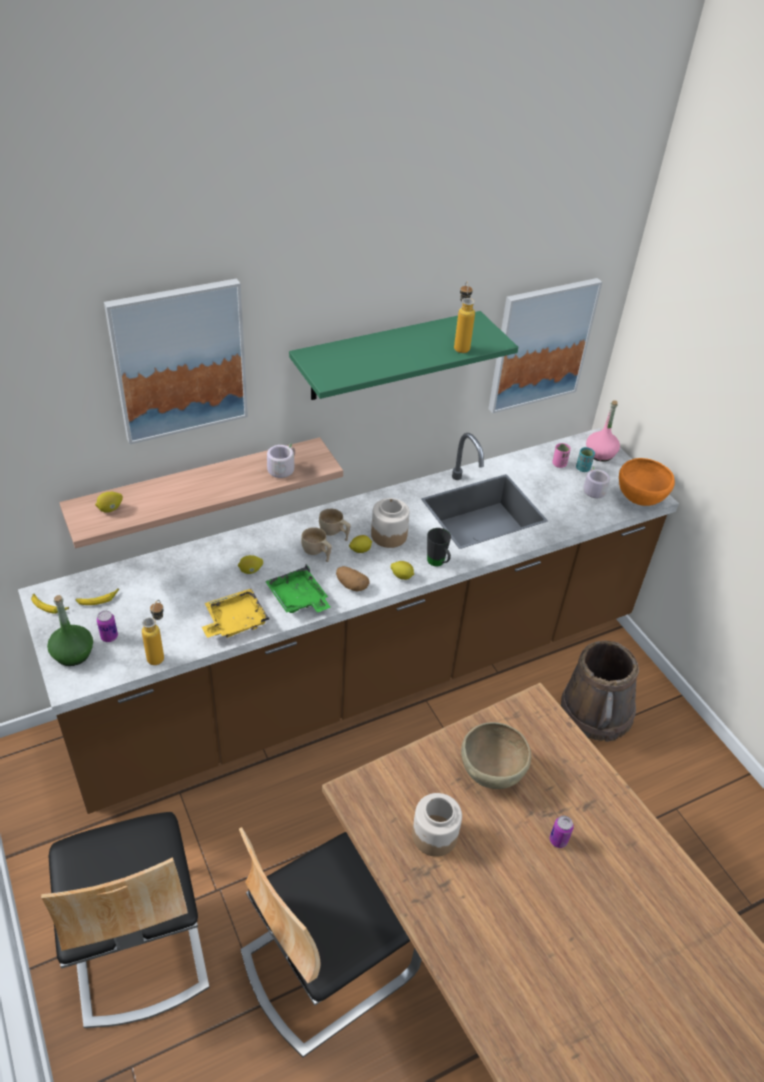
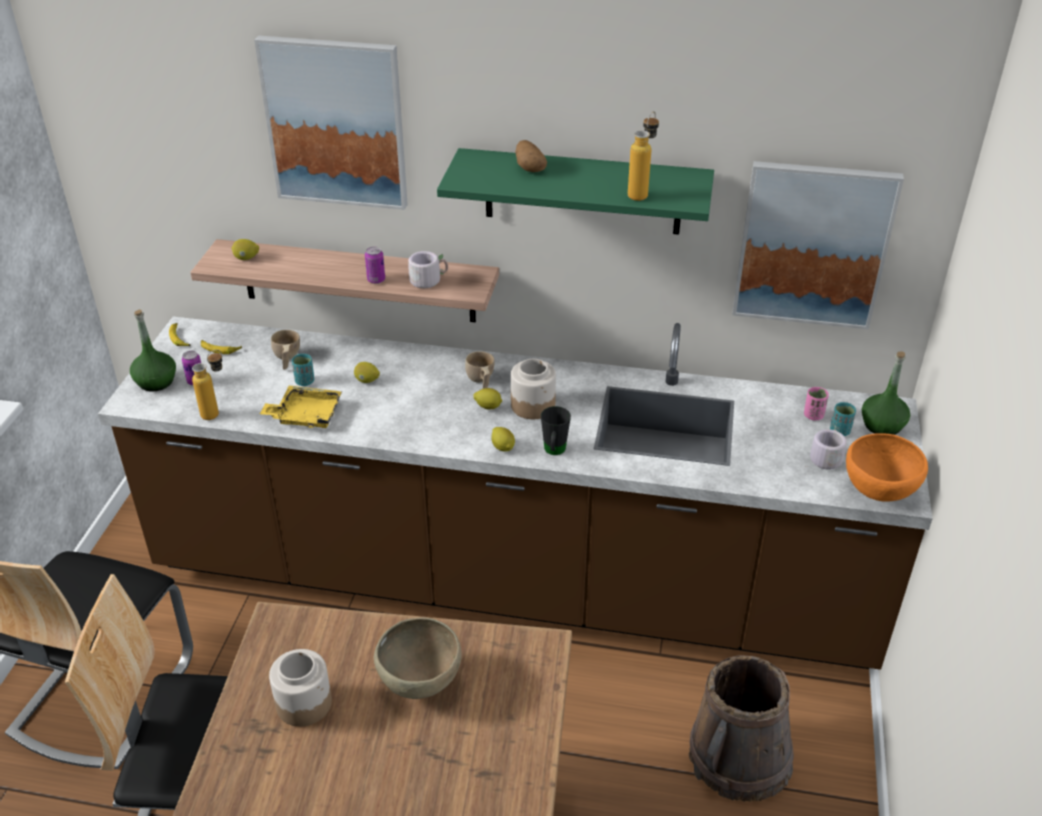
camera: 40 degrees right, 5 degrees down
green tray [265,564,330,613] -> none
beige cup [301,527,332,562] -> beige cup moved to [271,330,300,370]
potato [336,566,370,591] -> potato moved to [515,140,547,172]
can [550,816,574,848] -> can moved to [365,247,385,284]
pink bottle [586,400,620,462] -> green bottle [862,351,910,435]
none -> turquoise cup [292,354,314,386]

